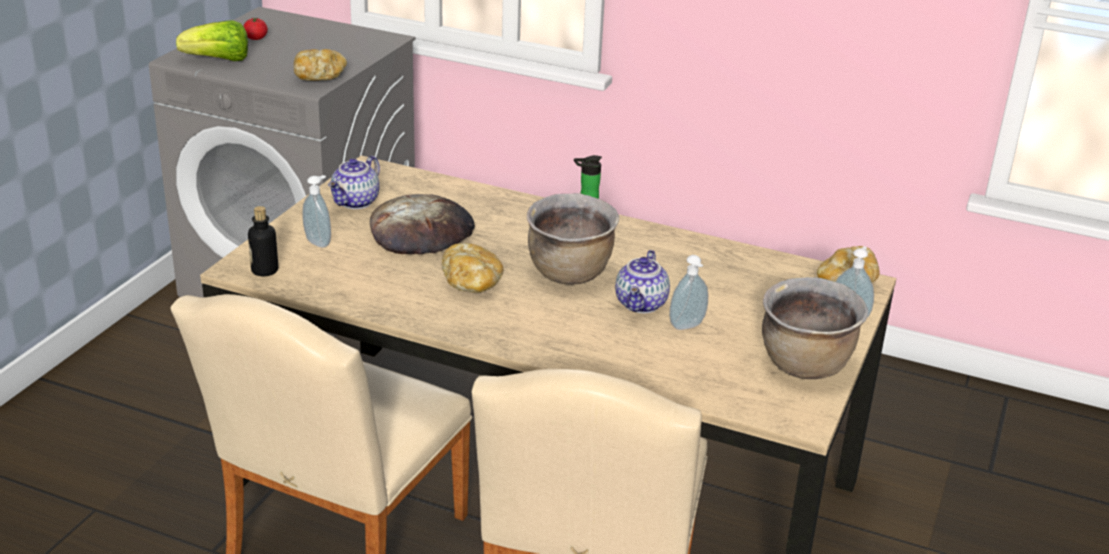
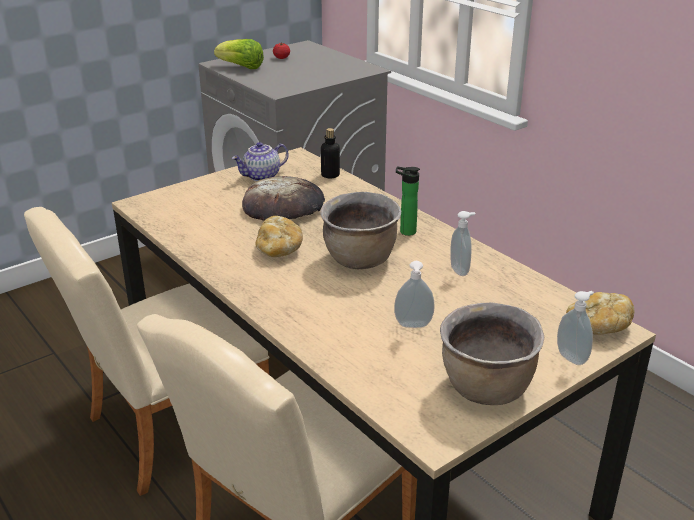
camera: 30 degrees right, 0 degrees up
bottle [248,206,278,276] -> bottle moved to [321,128,340,178]
bread [294,49,347,81] -> none
soap dispenser [302,175,331,248] -> soap dispenser moved to [450,211,475,276]
teapot [615,250,670,313] -> none

